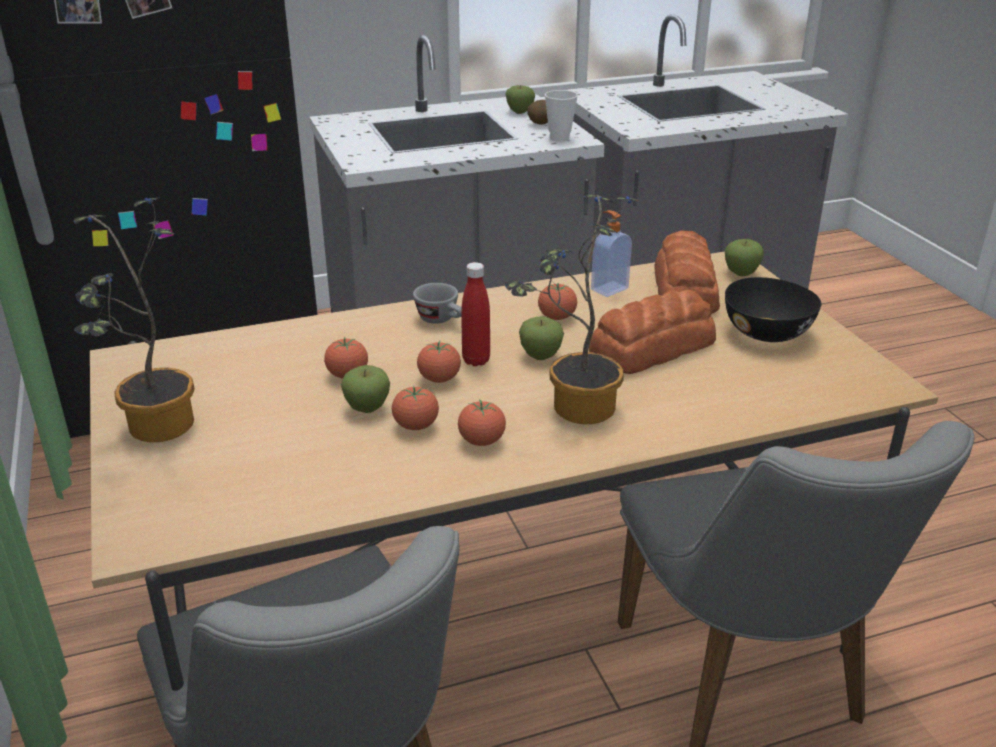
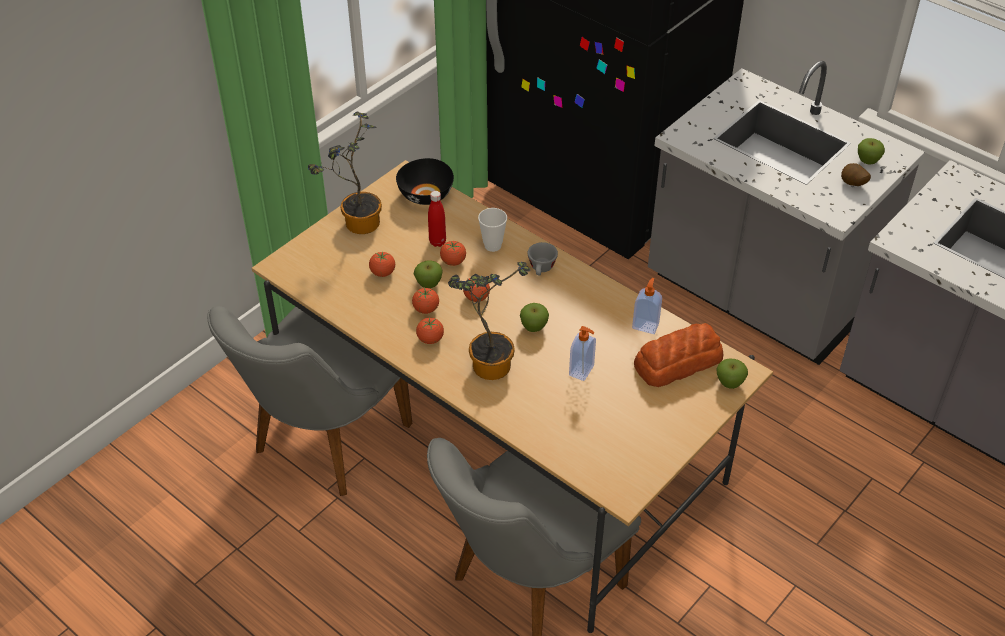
camera: 60 degrees right, 15 degrees up
red bottle [461,262,490,366] -> red bottle moved to [428,191,446,247]
tomato [538,283,577,320] -> tomato moved to [369,251,395,277]
cup [545,90,578,141] -> cup moved to [478,208,507,252]
bread [589,289,716,374] -> soap dispenser [569,326,596,381]
black bowl [725,277,821,342] -> black bowl moved to [396,158,454,205]

